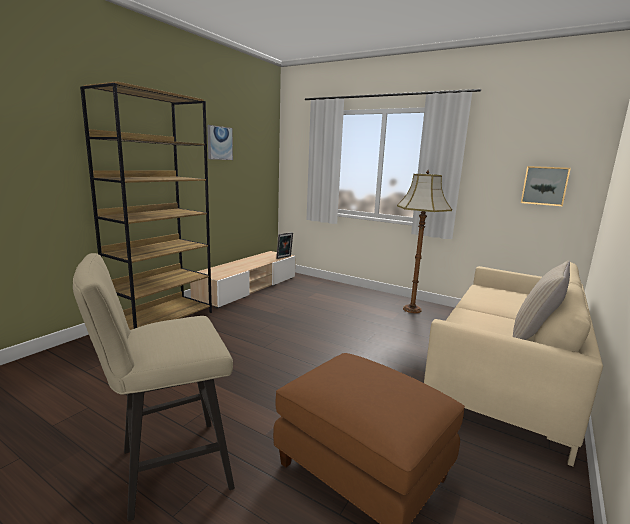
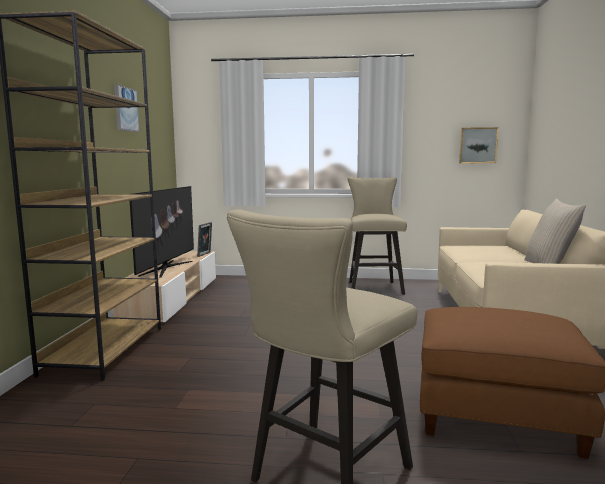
camera: 25 degrees left, 5 degrees down
floor lamp [397,171,452,313] -> beige stool [348,177,407,295]
none -> television [130,186,194,278]

